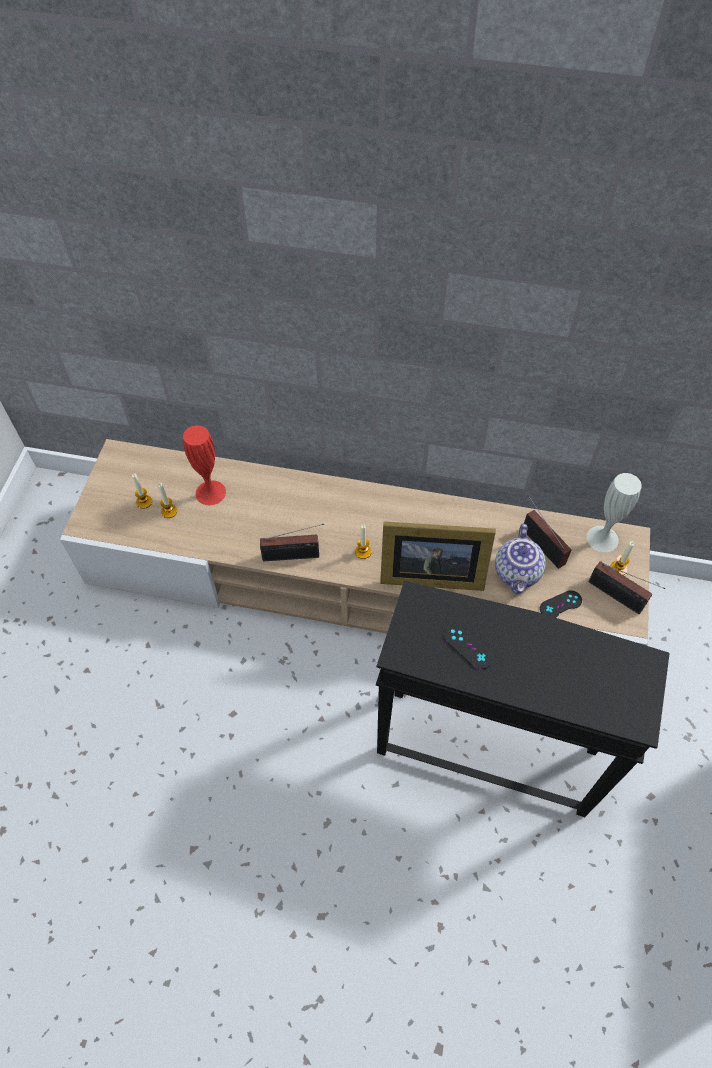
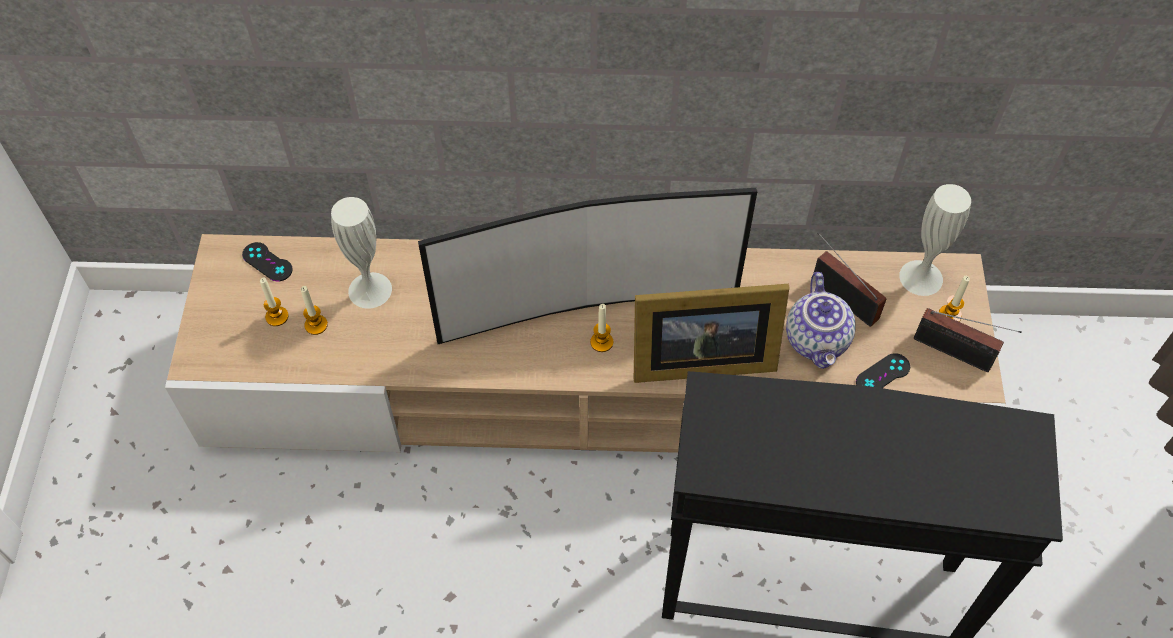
camera: 10 degrees left, 0 degrees up
red vase [183,425,226,505] -> white vase [331,197,392,309]
radio [260,524,324,561] -> none
black game controller [444,624,493,669] -> black game controller moved to [242,242,293,281]
none -> television [418,188,757,344]

